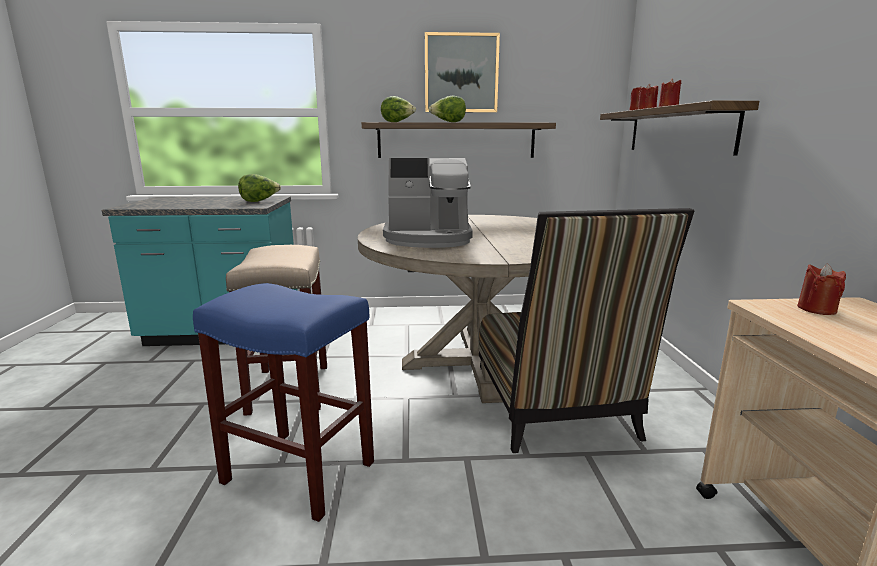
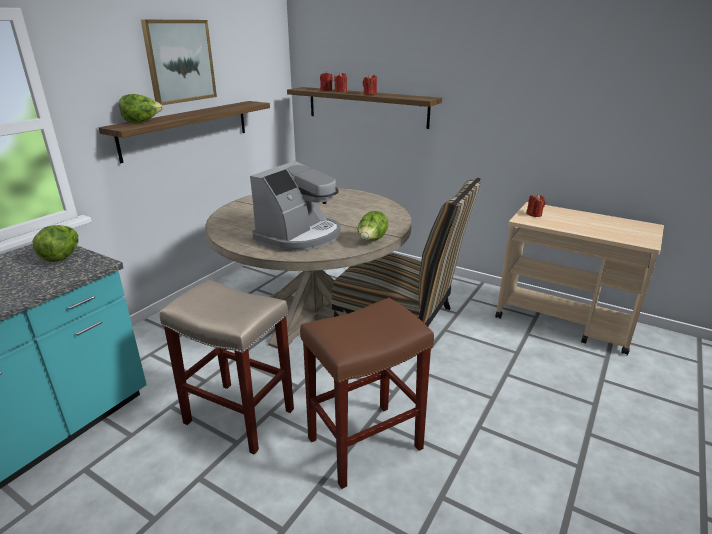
camera: 55 degrees left, 10 degrees up
blue stool [193,283,374,522] -> brown stool [300,298,434,489]
lettuce [428,96,466,122] -> lettuce moved to [357,211,389,241]

